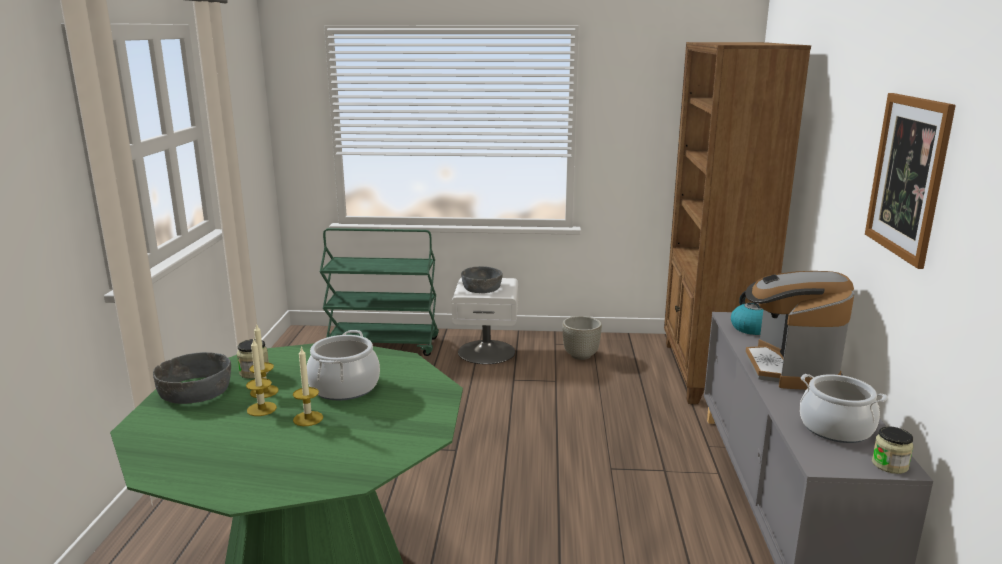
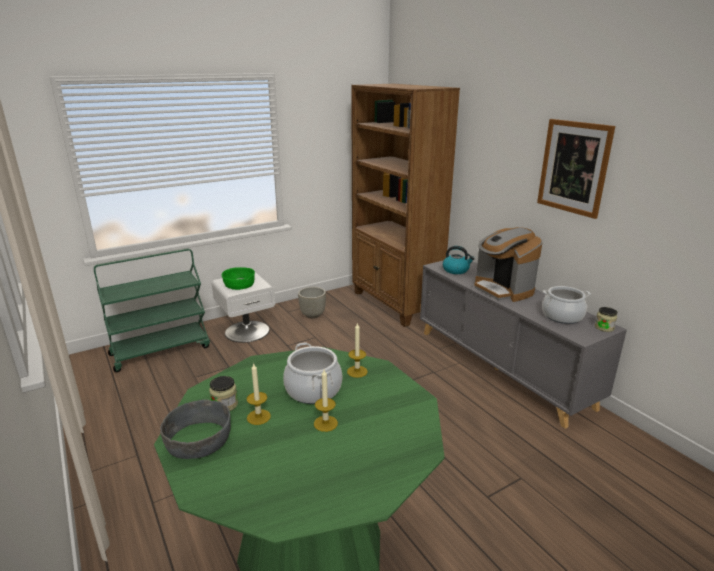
camera: 35 degrees left, 5 degrees up
candle [246,338,277,416] -> candle moved to [347,323,368,378]
grey bowl [461,266,503,293] -> green bowl [222,267,255,290]

